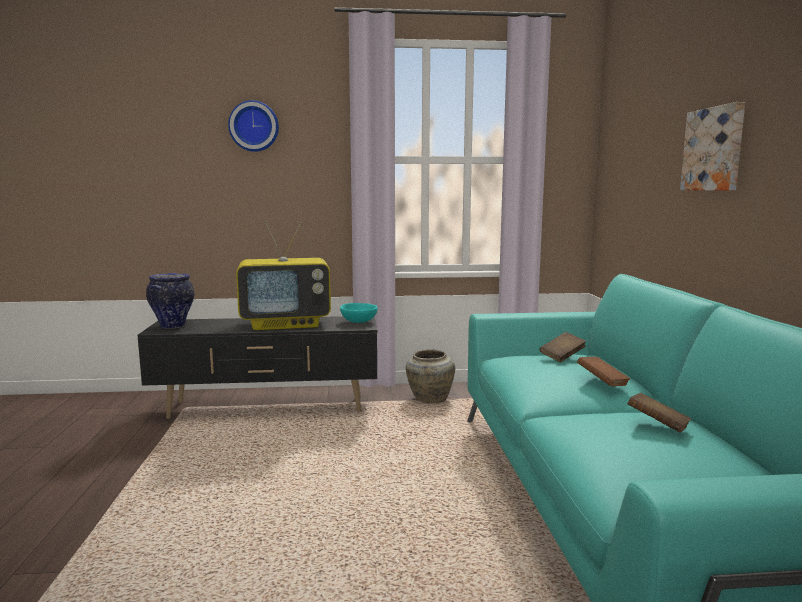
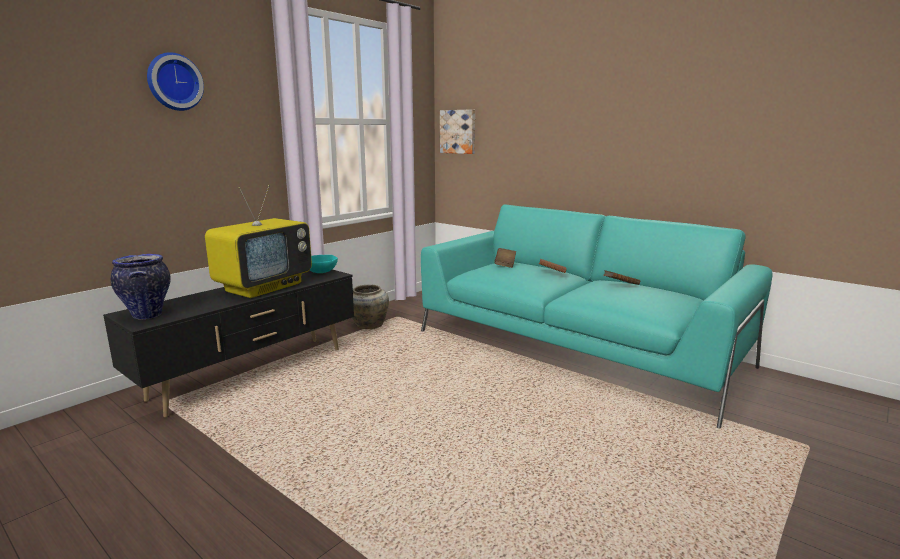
camera: 45 degrees left, 5 degrees up
picture [680,102,745,191] -> picture moved to [440,109,475,154]

